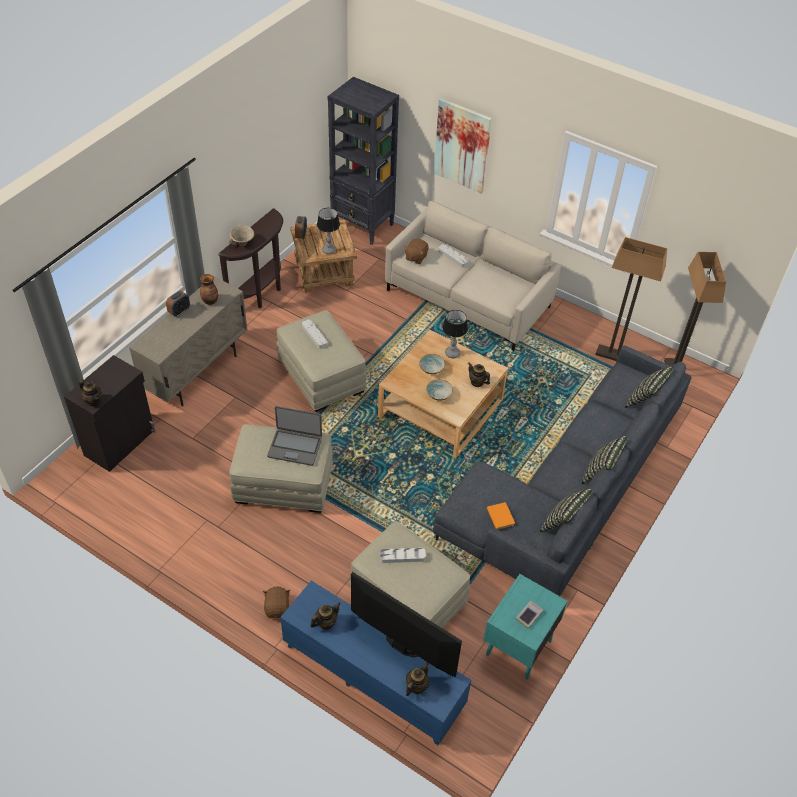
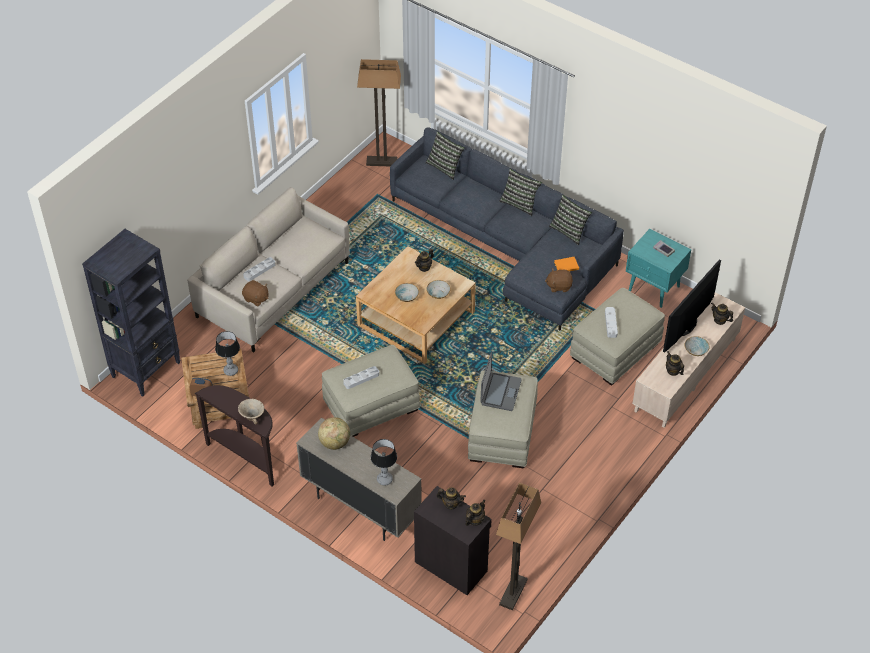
camera: 85 degrees left, 0 degrees up
alarm clock [166,291,190,317] -> none
vase [200,274,218,305] -> globe [318,417,350,450]
brown plush toy [263,586,290,619] -> brown plush toy moved to [545,268,573,292]
blue tv stand [280,581,471,745] -> beige tv stand [633,292,745,428]
picture [434,98,492,194] -> none
table lamp [442,310,468,358] -> table lamp moved to [371,439,397,486]
floor lamp [595,237,667,361] -> floor lamp moved to [496,482,541,610]
none -> teapot [436,488,466,510]
none -> bowl [685,336,710,356]

